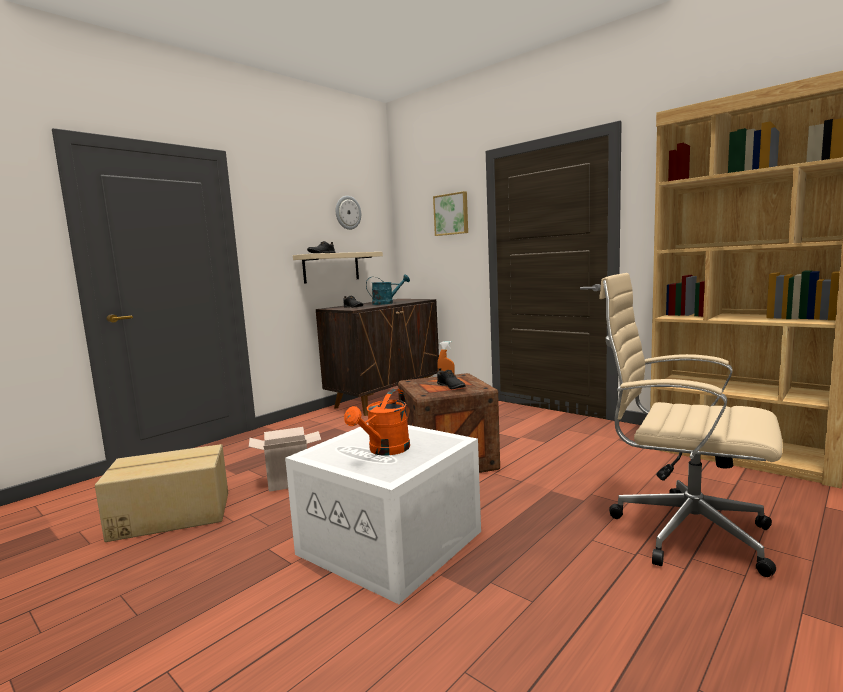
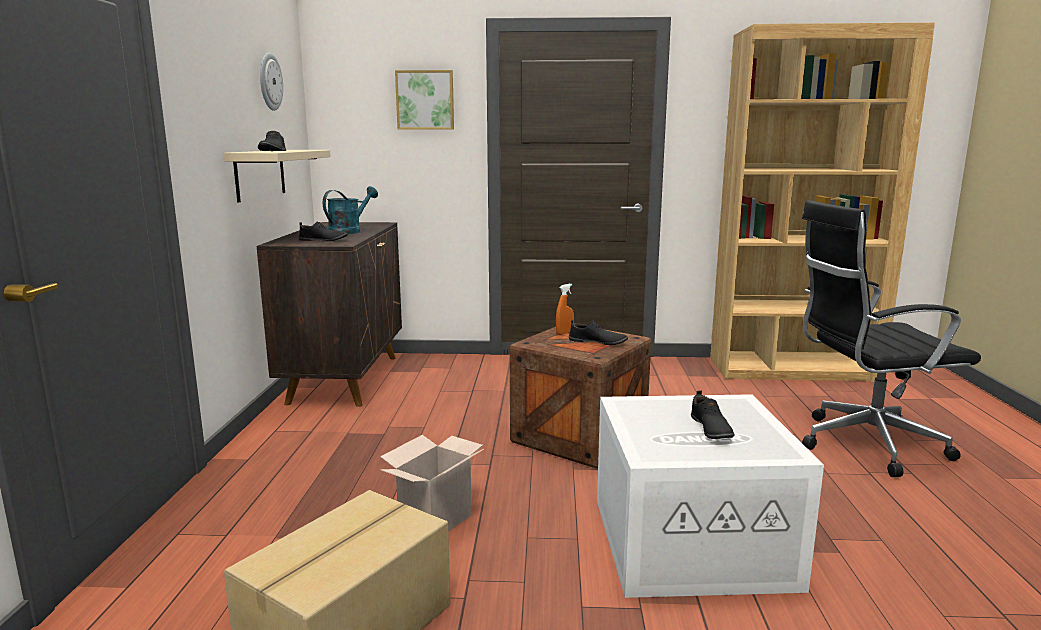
camera: 40 degrees left, 5 degrees up
orange watering can [344,389,410,455] -> black shoe [691,390,734,439]
beige office chair [599,273,783,577] -> black office chair [802,200,981,477]

